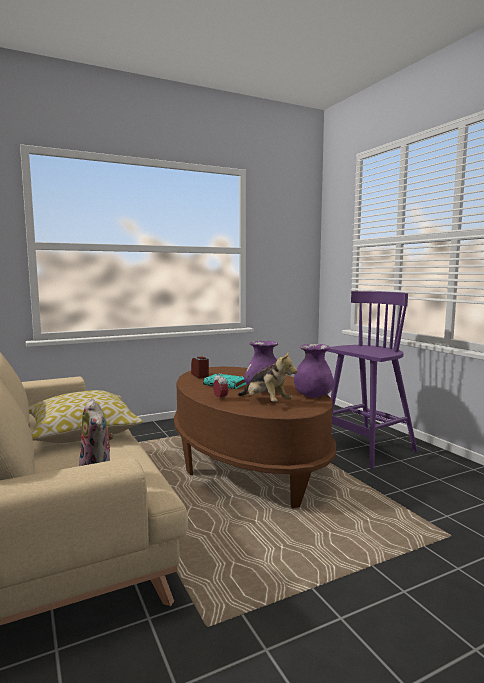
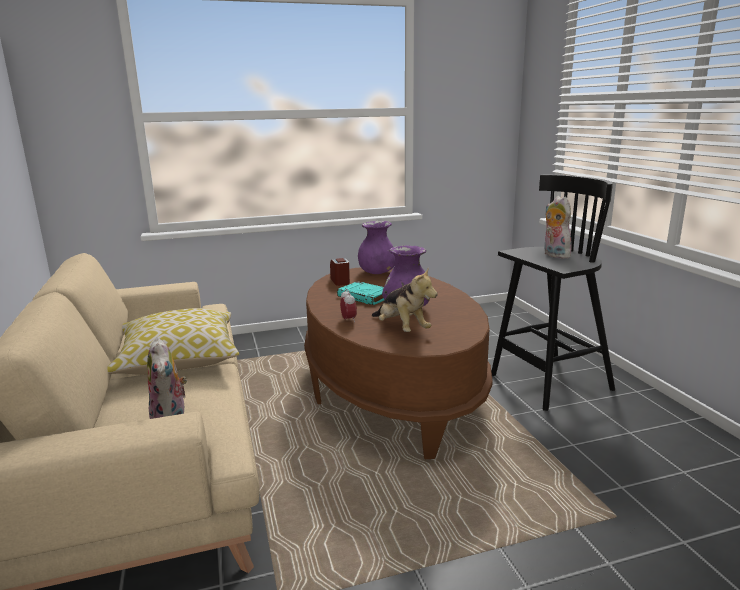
camera: 10 degrees right, 10 degrees up
purple vase [294,344,334,398] -> purple vase moved to [358,221,395,274]
purple stool [327,291,418,469] -> black stool [491,175,615,411]
none -> plush toy [544,196,572,259]

